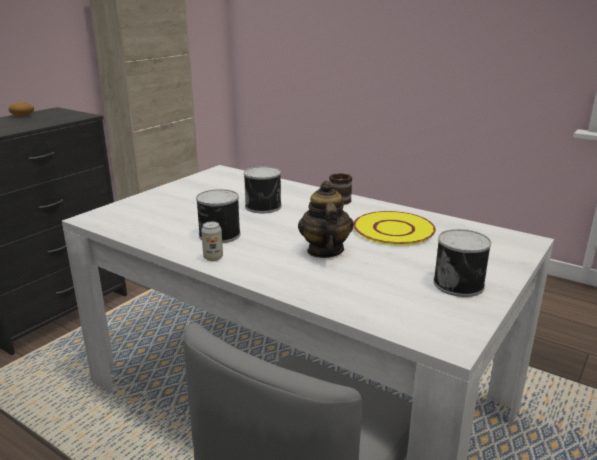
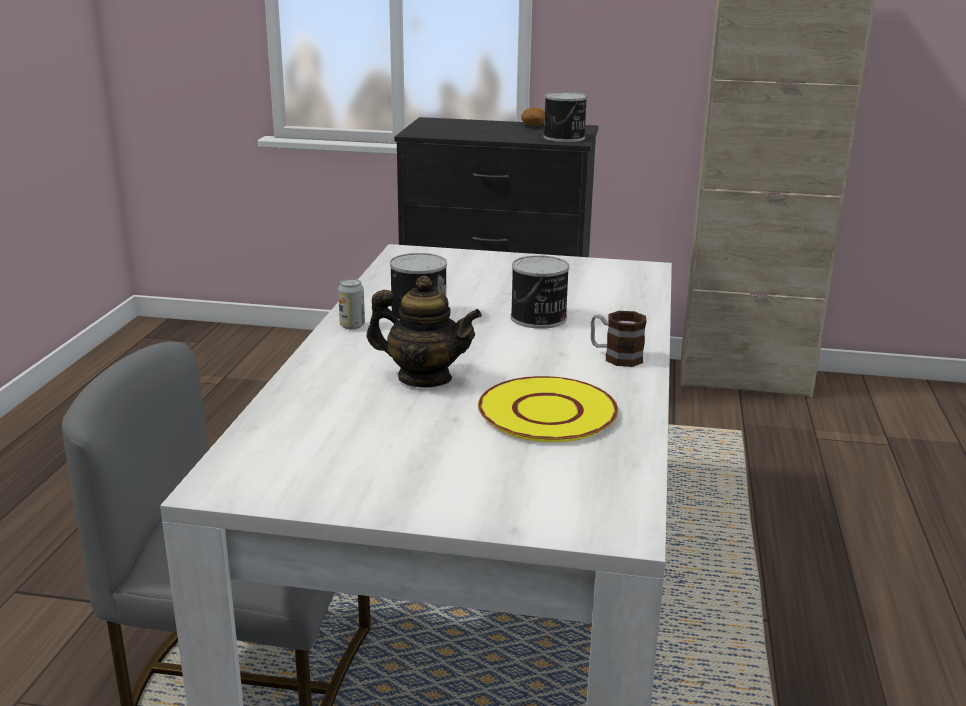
camera: 65 degrees right, 0 degrees up
teapot [298,181,354,258] -> teapot turned 45 degrees clockwise [366,276,482,387]
can [433,229,491,297] -> can moved to [543,92,587,142]

